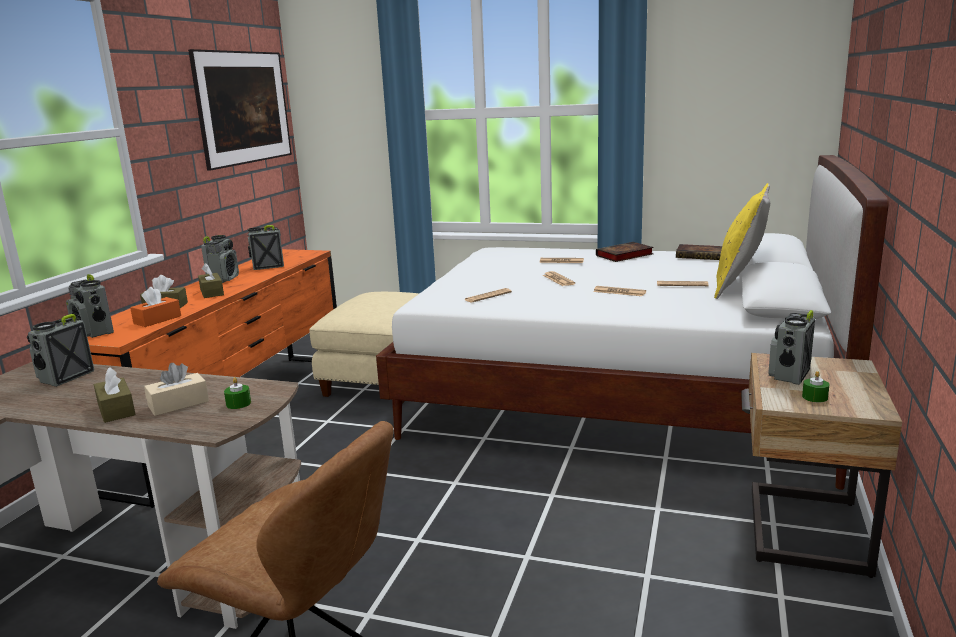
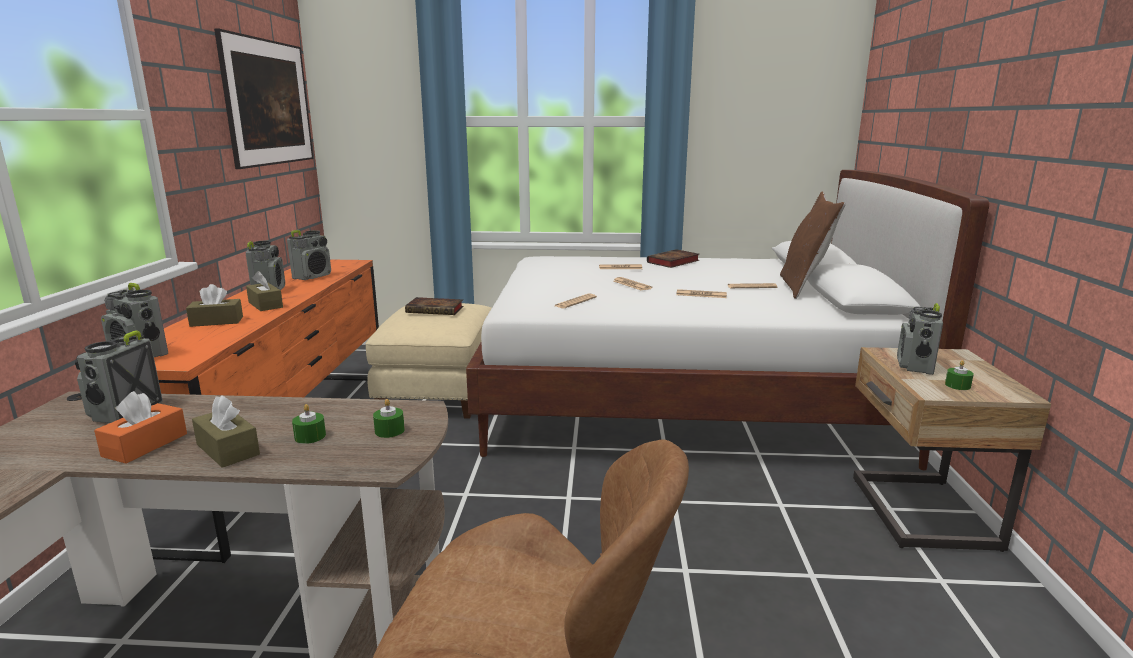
camera: 15 degrees left, 0 degrees up
orange tissue box [130,287,181,327] -> orange tissue box moved to [94,391,187,463]
beige tissue box [144,363,209,416] -> green candle [292,404,326,444]
radio [248,225,284,270] -> radio turned 150 degrees clockwise [287,230,331,280]
book [676,244,722,260] -> book moved to [405,297,463,315]
yellow pillow [714,183,770,299] -> brown pillow [780,192,846,299]

